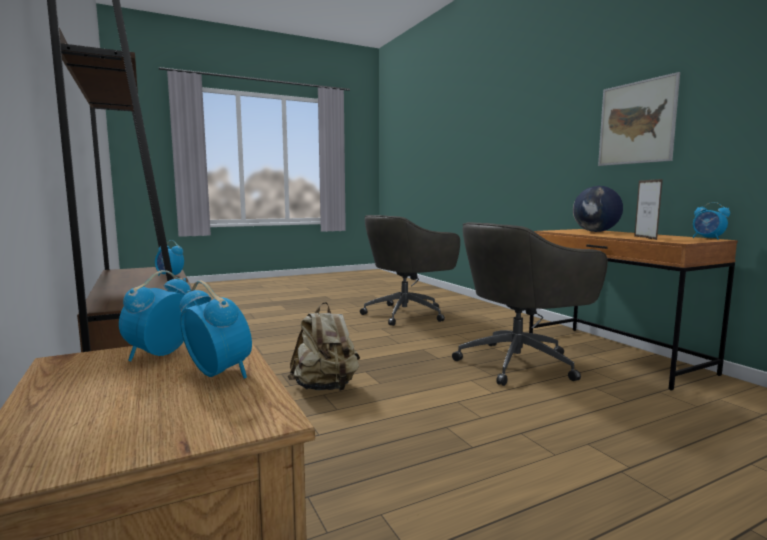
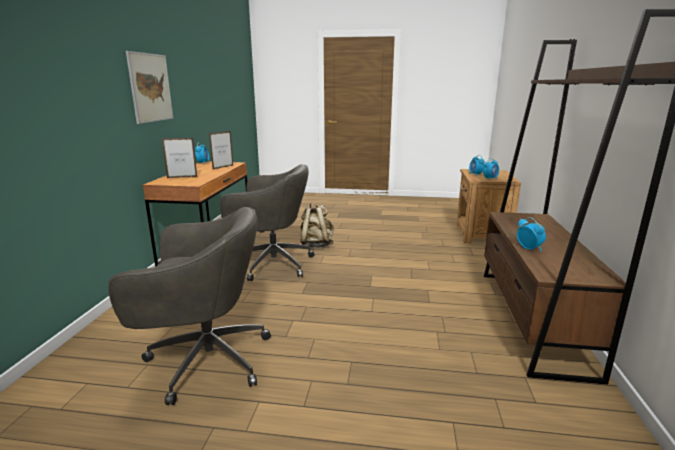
camera: 145 degrees left, 10 degrees up
beige backpack [288,302,360,391] -> beige backpack moved to [299,202,334,248]
globe [573,186,623,232] -> picture frame [162,138,197,178]

